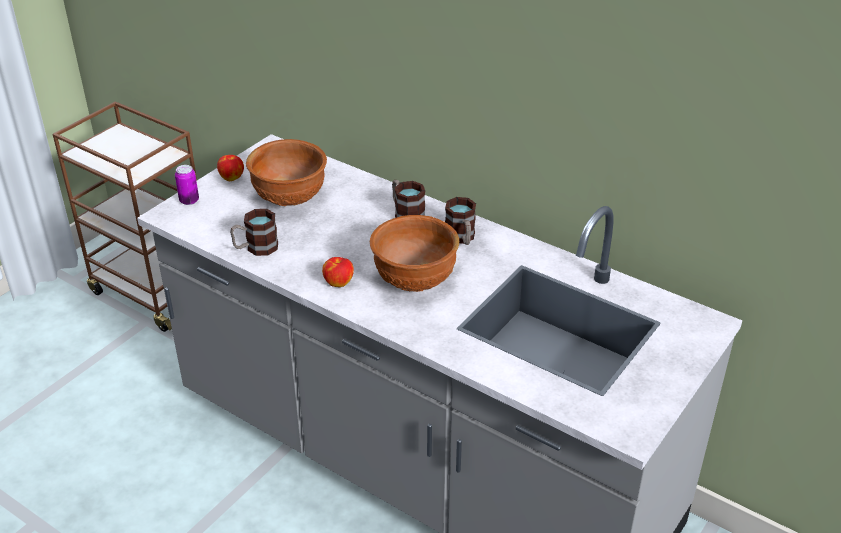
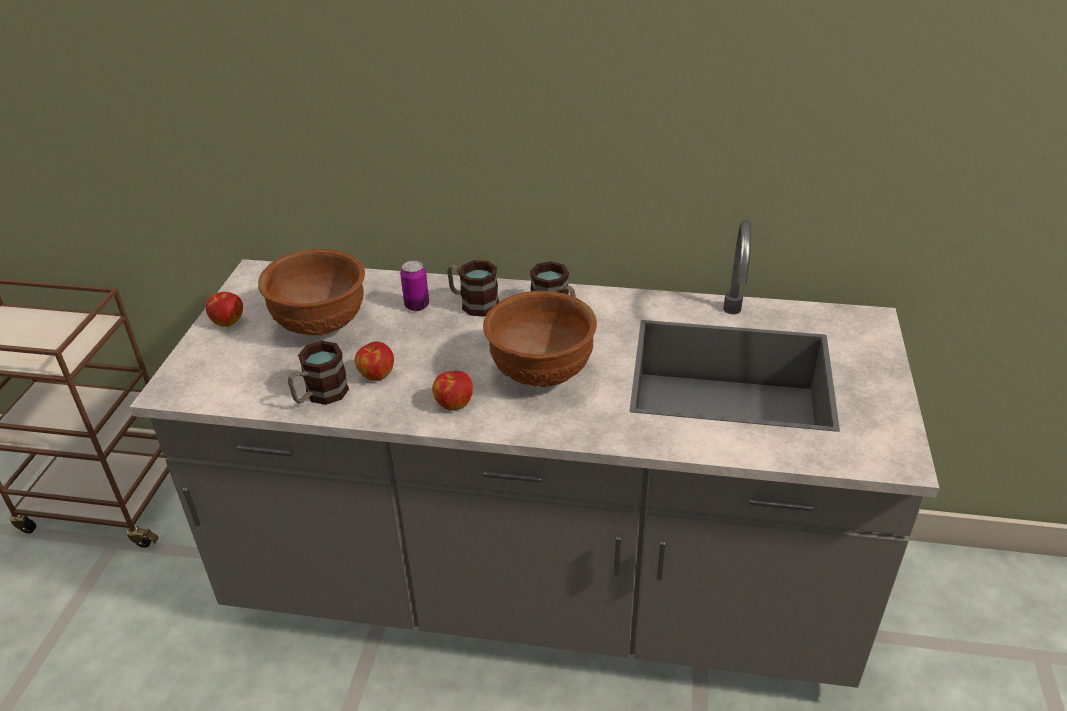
camera: 25 degrees left, 0 degrees up
can [175,165,199,205] -> can moved to [400,261,429,311]
none -> apple [355,341,394,381]

